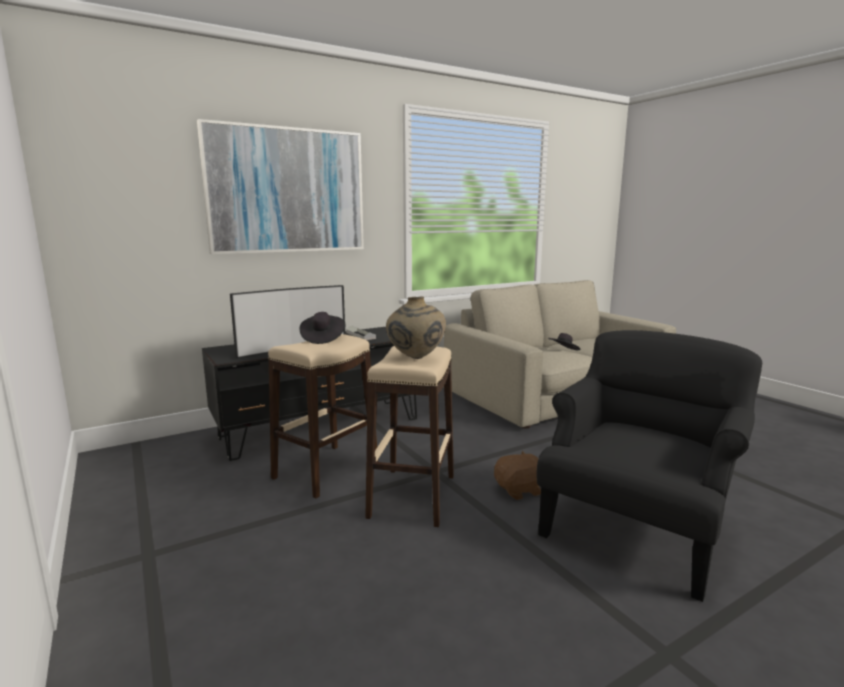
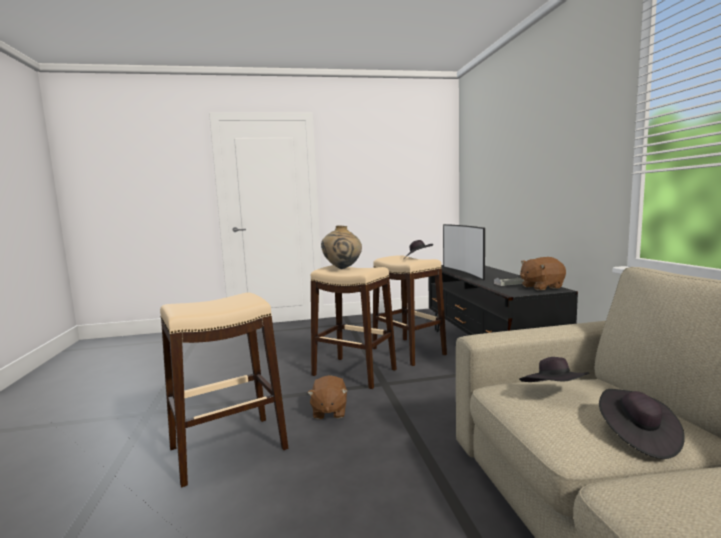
camera: 110 degrees right, 5 degrees down
picture [197,119,364,254] -> none
black armchair [536,330,762,602] -> beige stool [160,292,288,488]
none -> black hat [519,357,590,382]
none -> brown plush toy [520,257,566,291]

